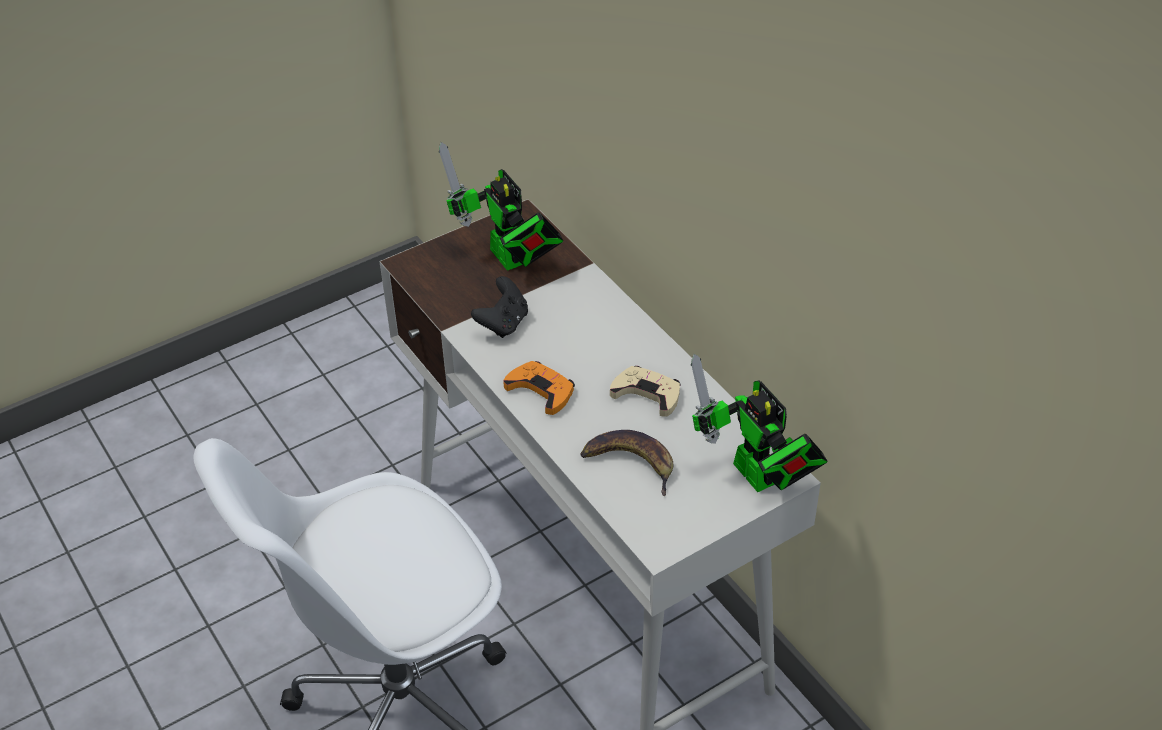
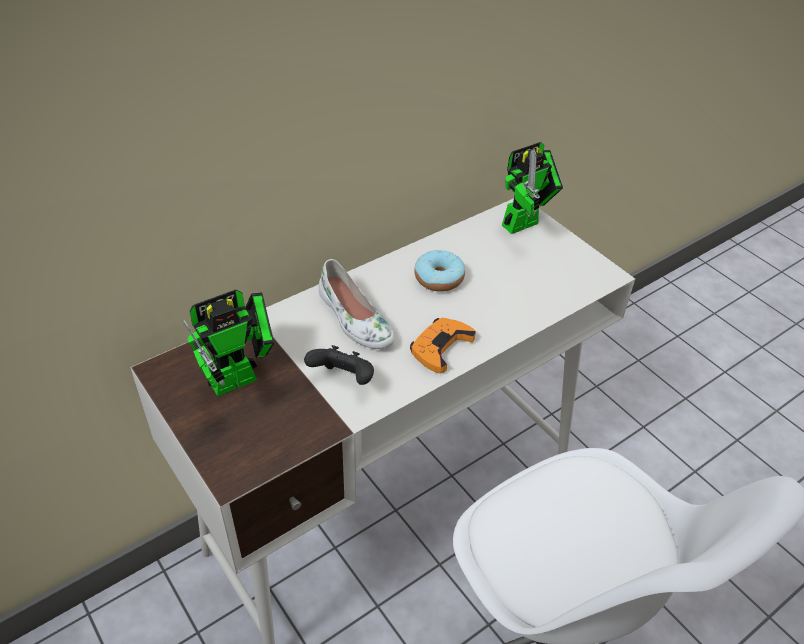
camera: 95 degrees left, 0 degrees up
banana [580,430,674,497] -> none
beige game controller [610,366,681,417] -> donut [414,250,465,292]
none -> white shoe [319,259,395,349]

